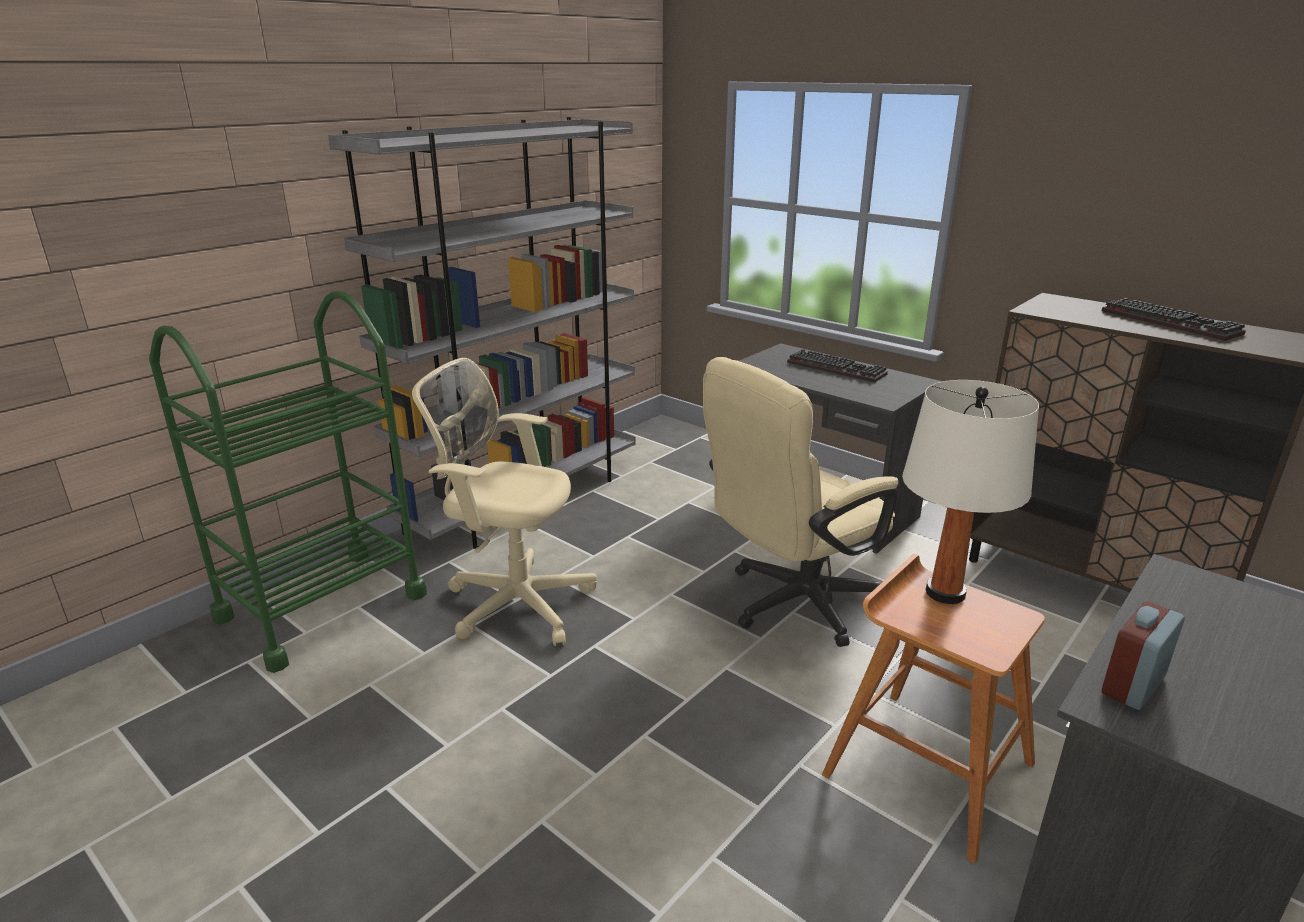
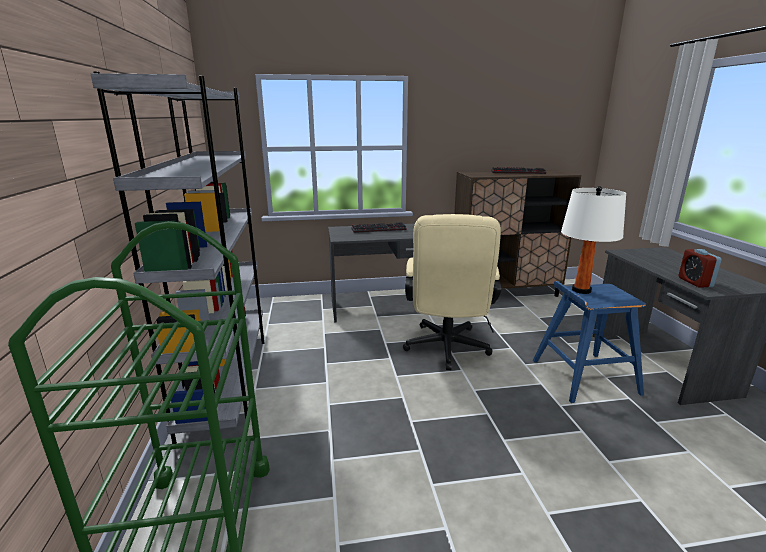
camera: 50 degrees left, 5 degrees down
beige office chair [412,358,597,646] -> none
brown stool [822,554,1045,863] -> blue stool [533,281,646,403]

